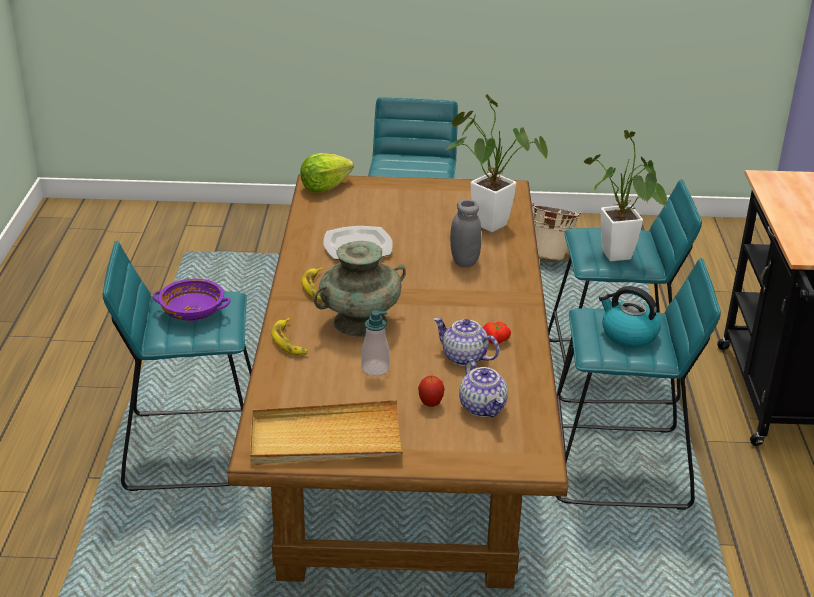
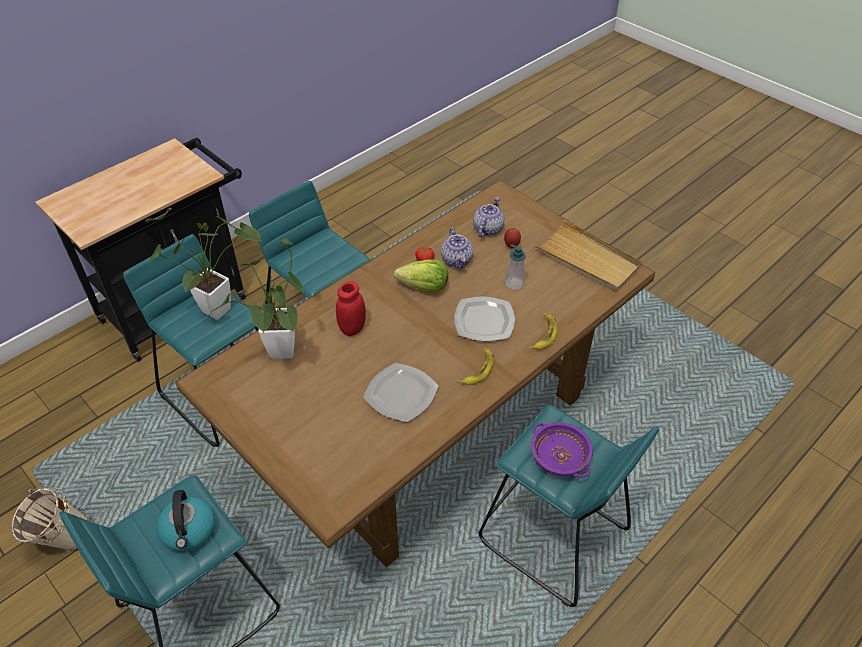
camera: 135 degrees left, 15 degrees up
lettuce [300,153,354,193] -> lettuce moved to [394,259,448,292]
turquoise vase [314,241,406,337] -> plate [454,297,515,341]
grey jar [450,199,481,267] -> red jar [336,281,366,336]
kettle [599,286,661,347] -> kettle moved to [156,490,215,552]

